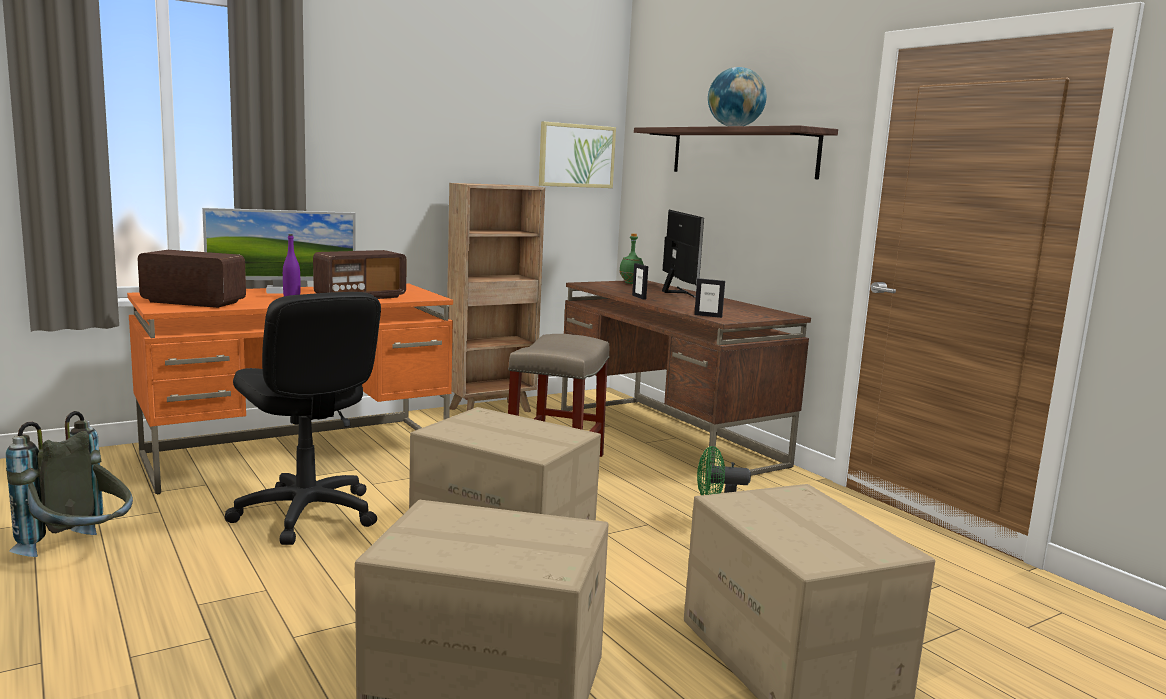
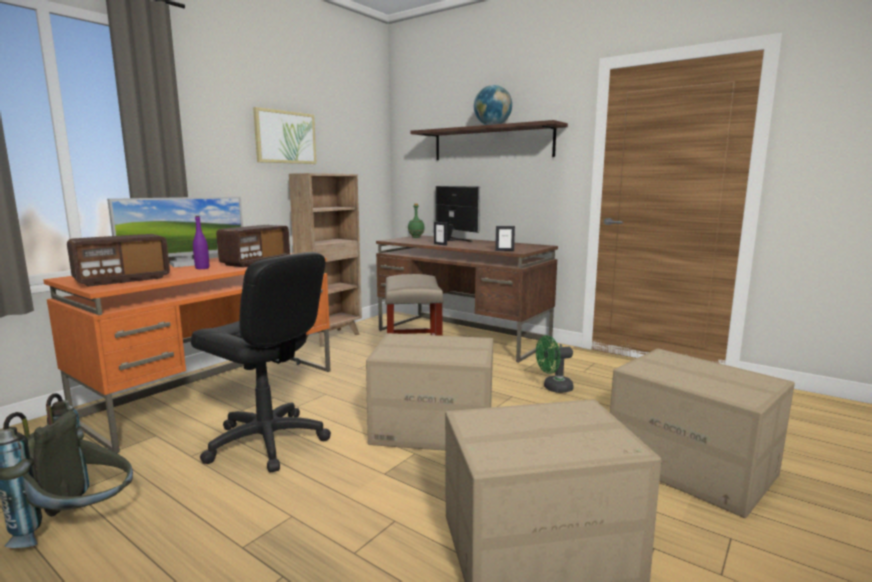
camera: 20 degrees left, 0 degrees up
radio [138,250,246,308] -> radio turned 150 degrees clockwise [67,234,170,287]
picture [539,121,616,188] -> picture moved to [253,107,317,164]

